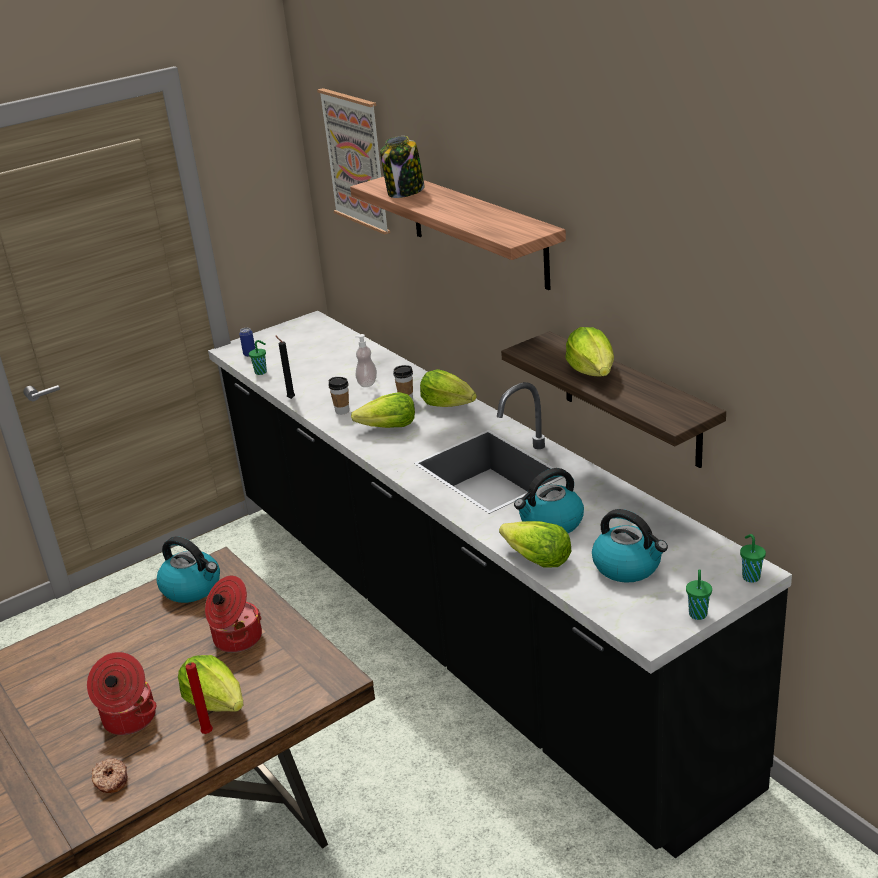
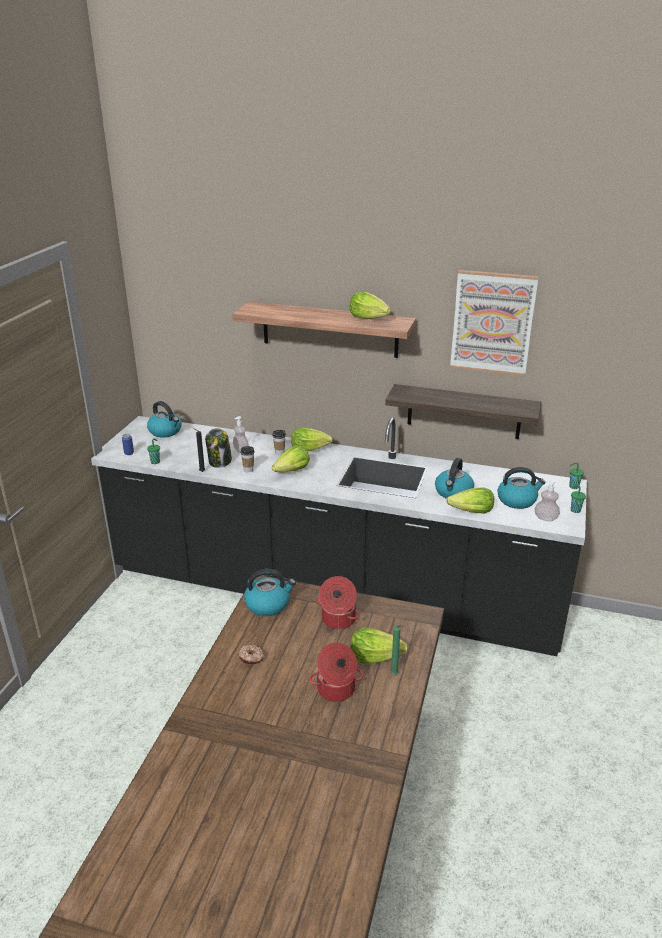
camera: 40 degrees left, 0 degrees up
donut [92,758,128,793] -> donut moved to [238,644,264,664]
red candle [185,662,213,734] -> green candle [390,625,403,675]
picture [317,88,390,235] -> picture moved to [450,270,538,376]
jar [380,136,425,198] -> jar moved to [205,428,232,468]
lettuce [565,327,614,376] -> lettuce moved to [350,291,391,319]
none -> kettle [147,401,182,437]
none -> soap dispenser [535,480,560,521]

